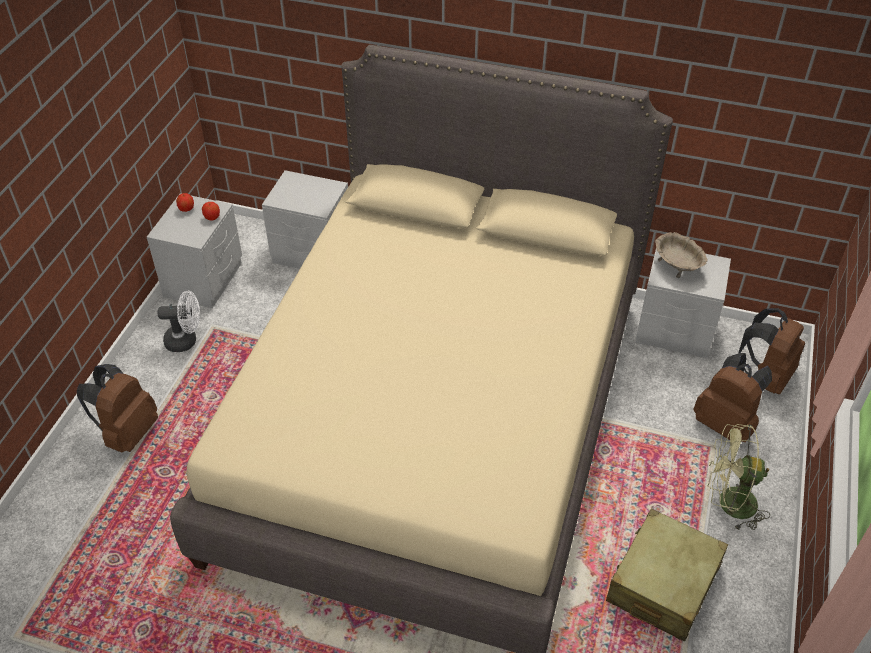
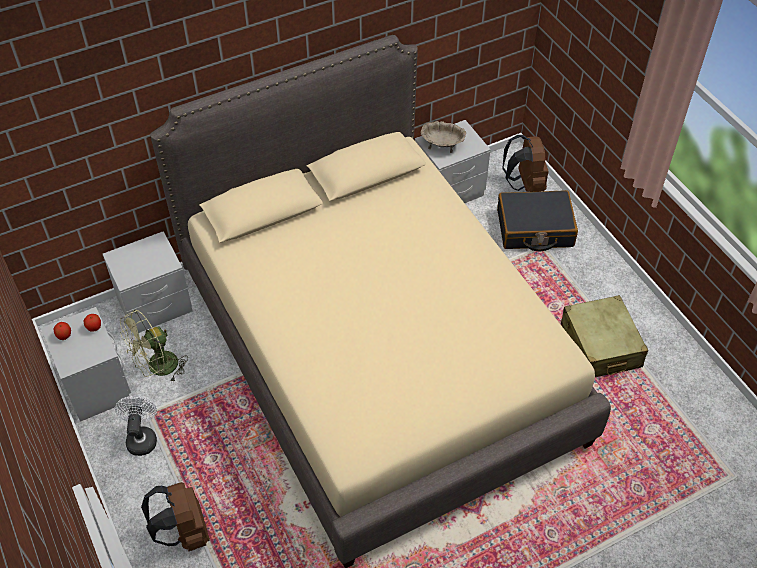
camera: 45 degrees left, 5 degrees up
white fan [157,290,200,352] -> white fan turned 45 degrees counterclockwise [115,396,157,456]
brown backpack [693,353,772,442] -> black suitcase [497,190,578,251]
green fan [707,424,770,531] -> green fan moved to [120,309,188,383]

